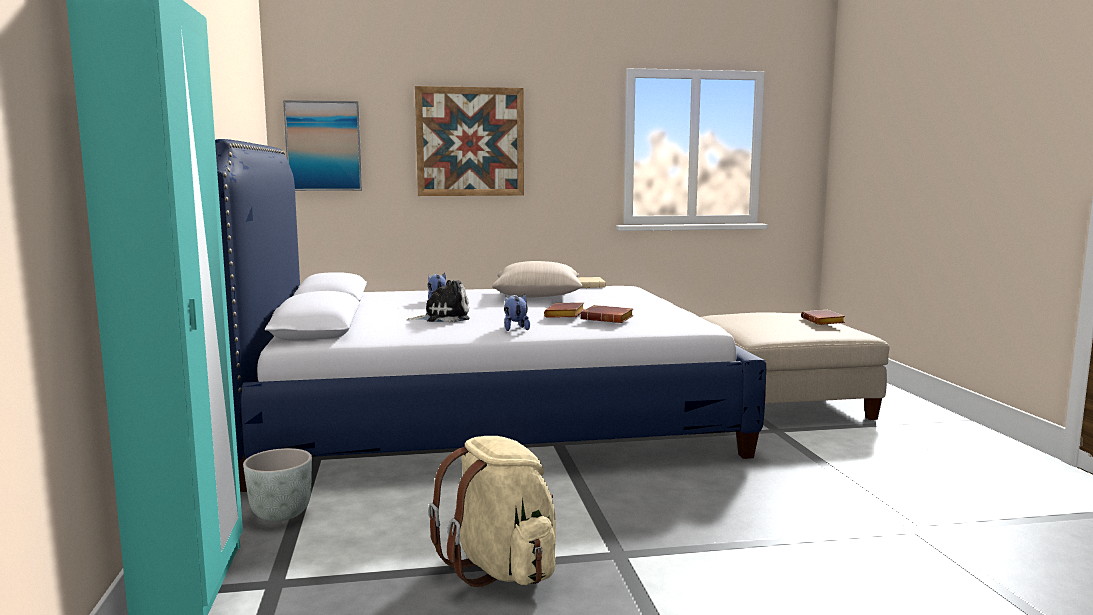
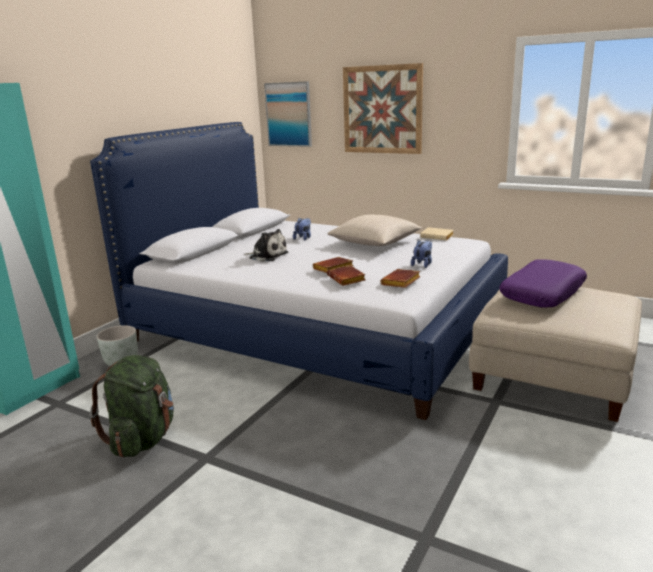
camera: 40 degrees right, 10 degrees up
beige backpack [428,436,556,587] -> green backpack [90,355,174,457]
plush toy [504,294,530,331] -> plush toy moved to [411,240,432,268]
brown book [801,310,845,325] -> brown book moved to [380,269,421,288]
none -> purple pillow [499,260,587,308]

